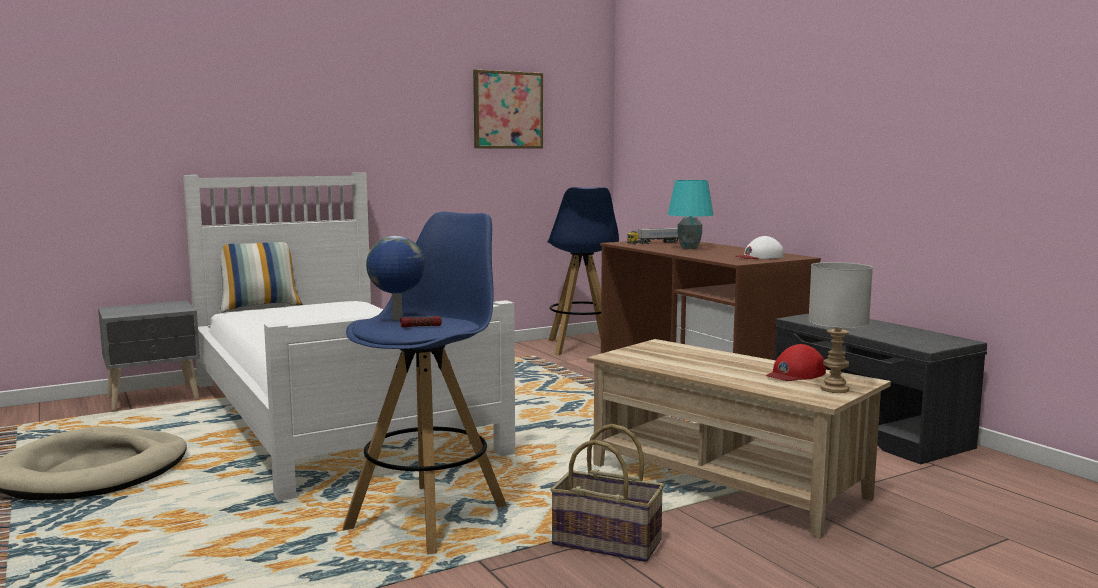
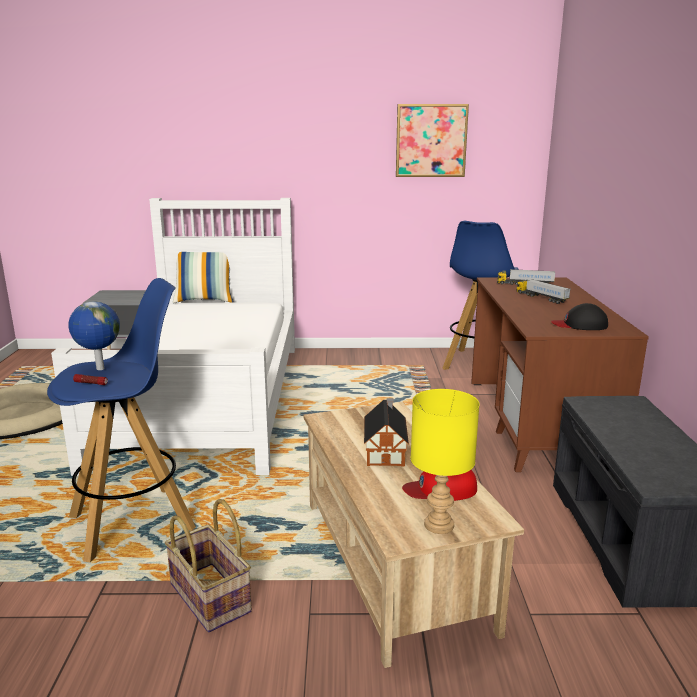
camera: 30 degrees right, 10 degrees up
turquoise table lamp [668,180,714,249] -> toy truck [516,279,571,304]
white cap [736,236,784,259] -> black cap [551,303,608,330]
grey table lamp [808,262,873,393] -> yellow table lamp [411,389,480,534]
none -> toy house [364,398,409,466]

